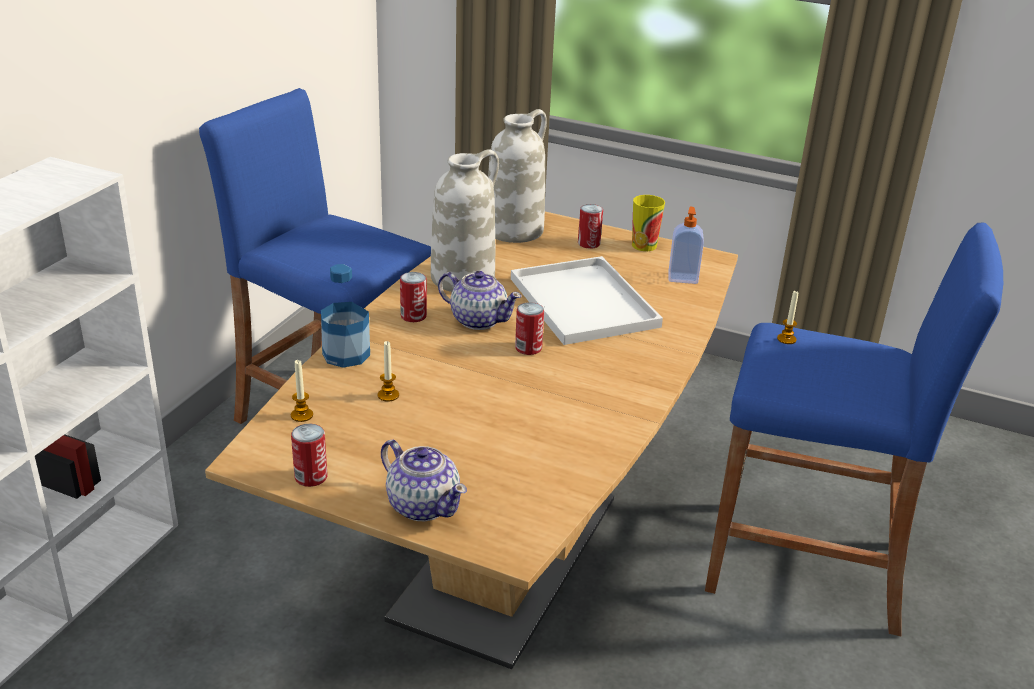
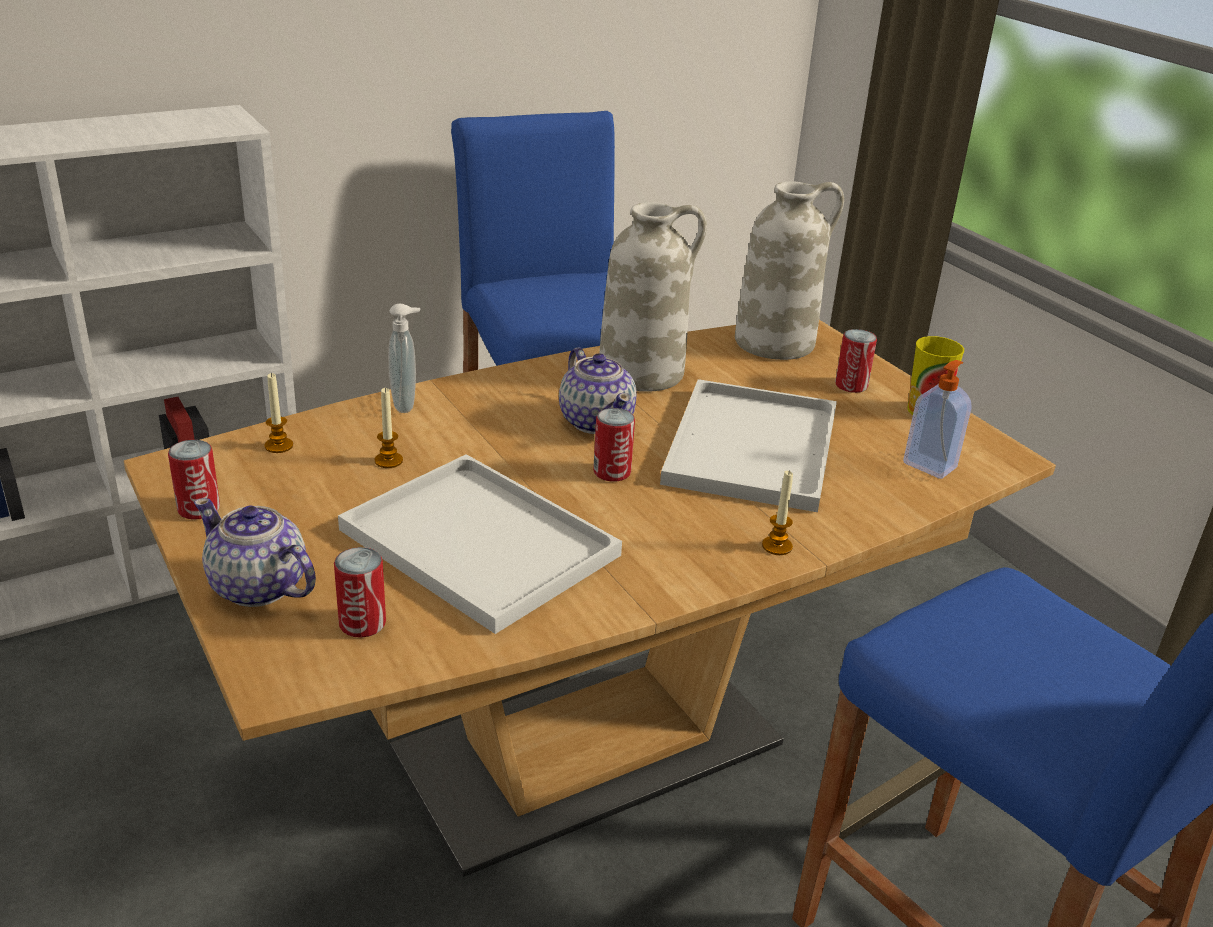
camera: 35 degrees right, 0 degrees up
bottle [321,264,370,368] -> soap dispenser [388,304,420,413]
teapot [381,440,467,521] -> teapot turned 135 degrees clockwise [194,498,316,607]
can [400,272,427,322] -> can moved to [334,547,386,638]
candle [777,291,798,344] -> candle moved to [762,470,793,555]
none -> white tray [338,454,622,634]

